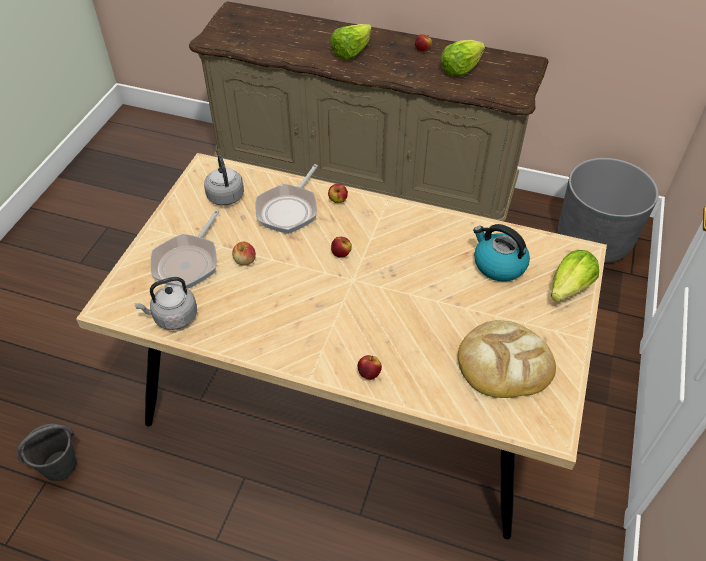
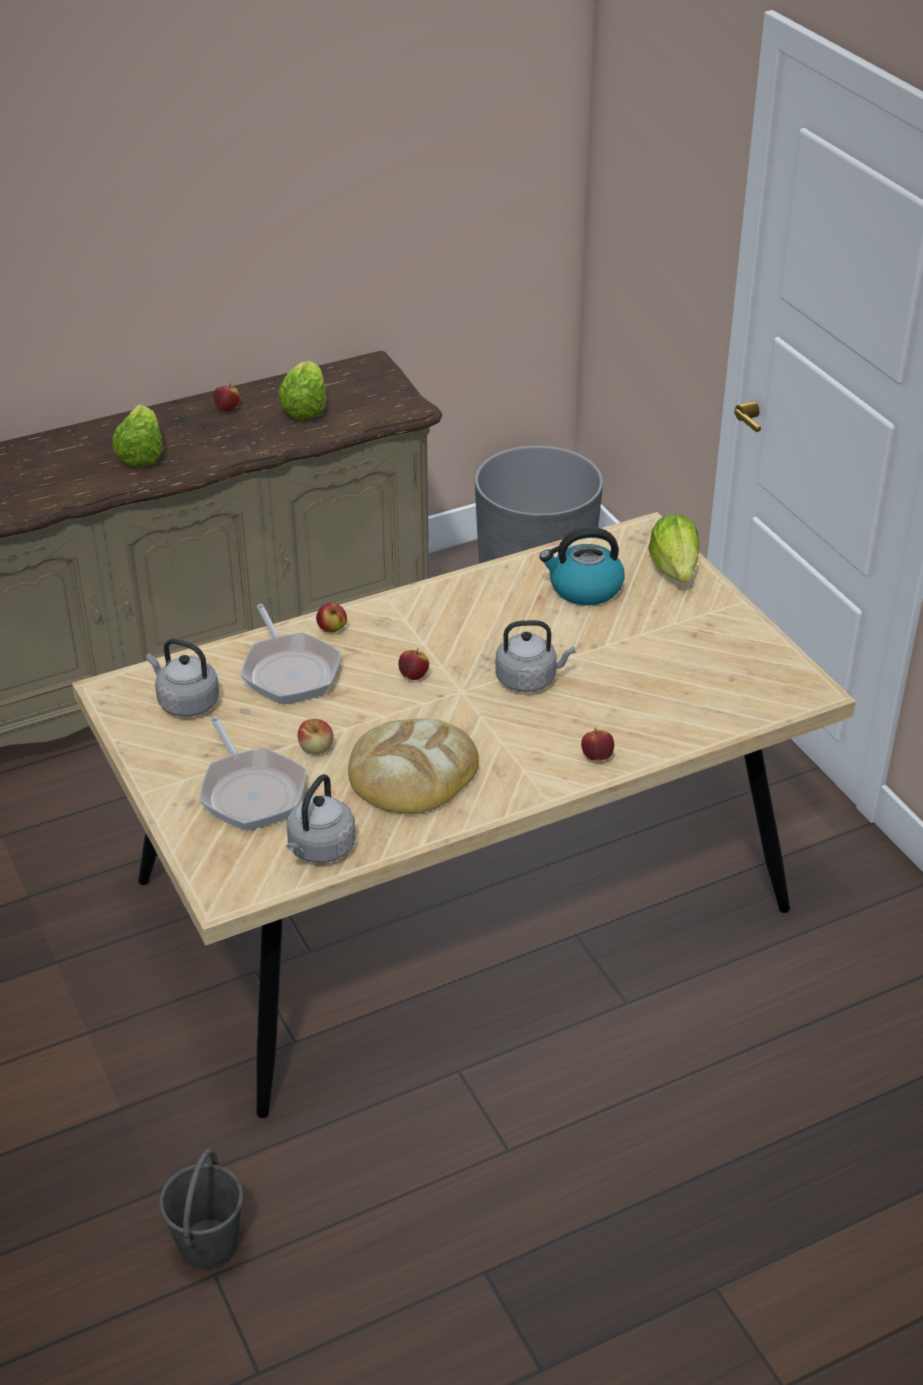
camera: 45 degrees left, 10 degrees down
bread [458,320,556,398] -> bread moved to [348,718,479,814]
none -> grey kettle [495,620,575,692]

